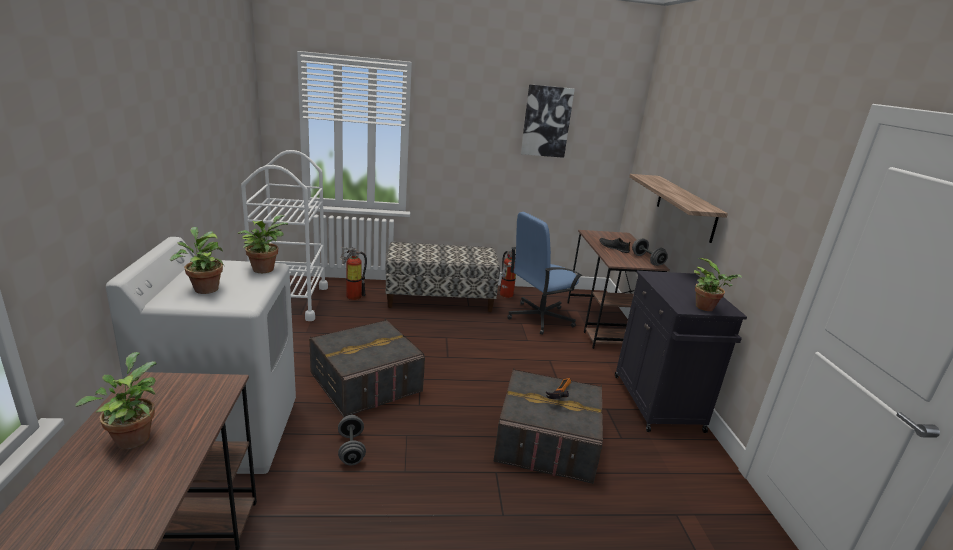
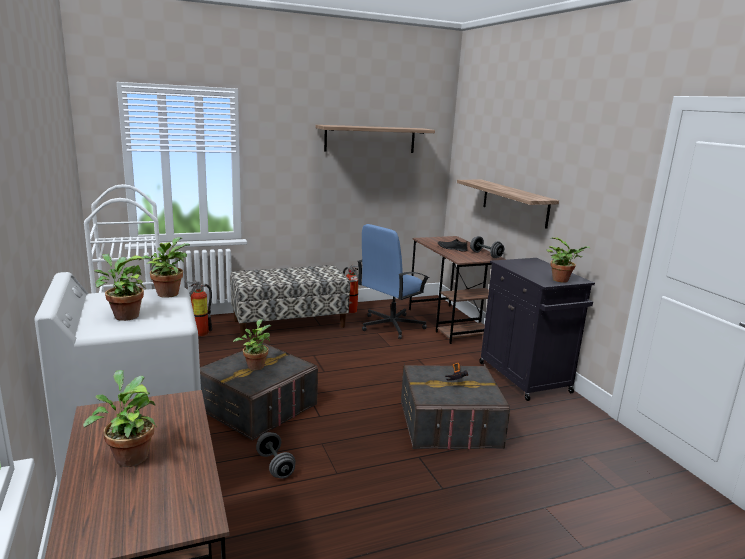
camera: 15 degrees left, 5 degrees down
picture [521,84,575,158] -> shelf [315,125,435,153]
none -> potted plant [233,319,271,370]

